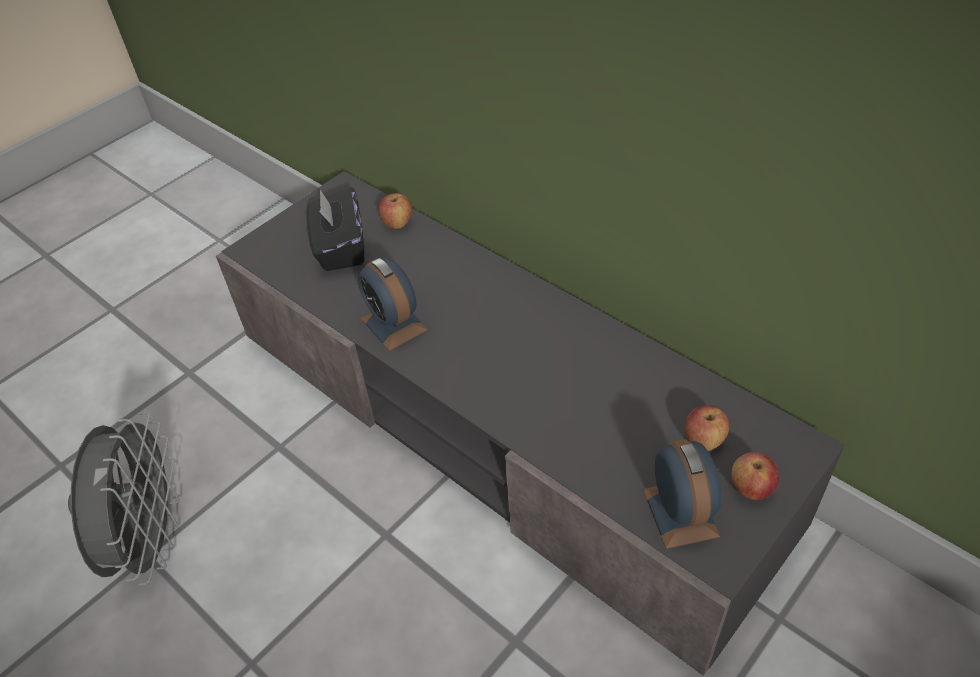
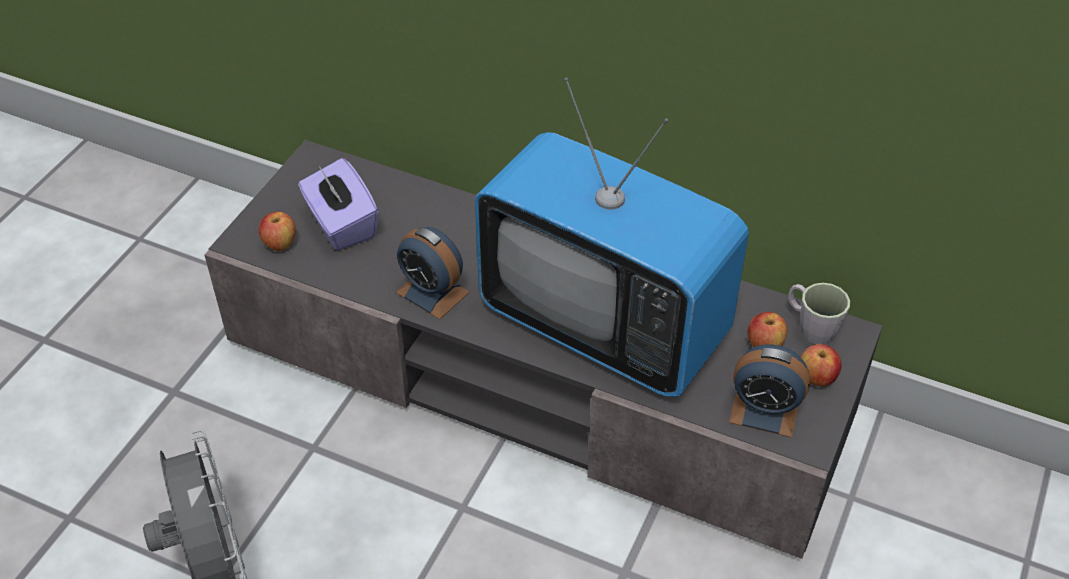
camera: 20 degrees left, 0 degrees up
black tissue box [307,187,364,271] -> purple tissue box [298,158,379,251]
apple [379,193,412,229] -> apple moved to [259,212,296,251]
alarm clock [643,439,721,549] -> alarm clock turned 135 degrees clockwise [729,344,810,438]
none -> television [475,78,749,397]
none -> grey mug [788,283,850,344]

